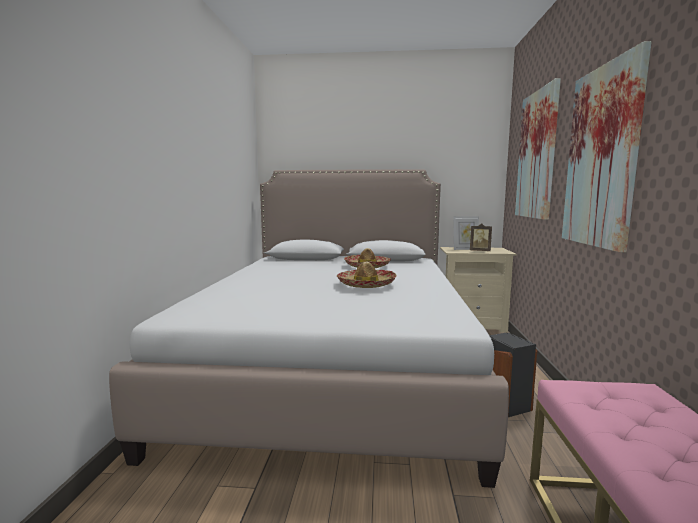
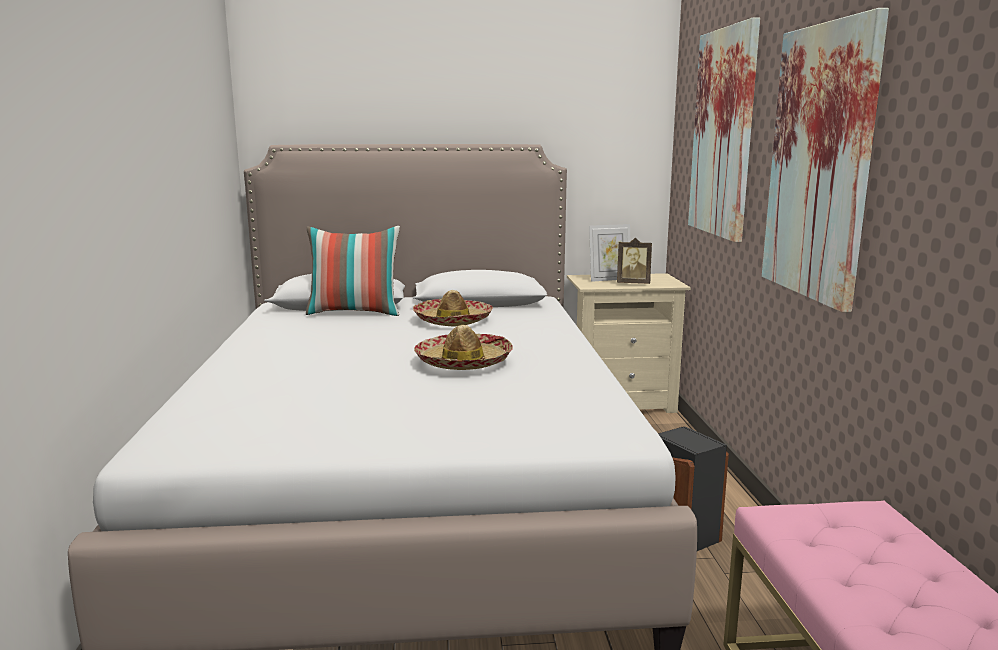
camera: 10 degrees left, 5 degrees up
none -> pillow [306,226,400,316]

